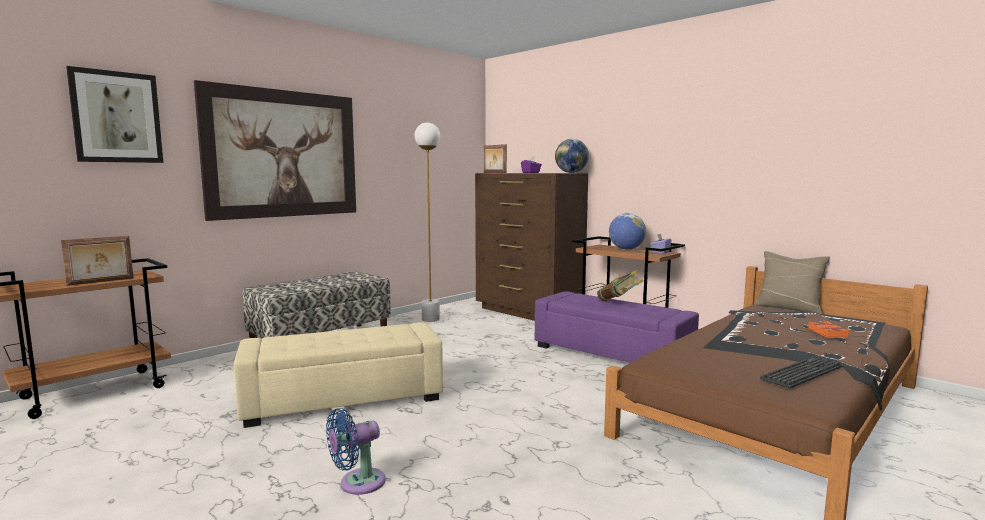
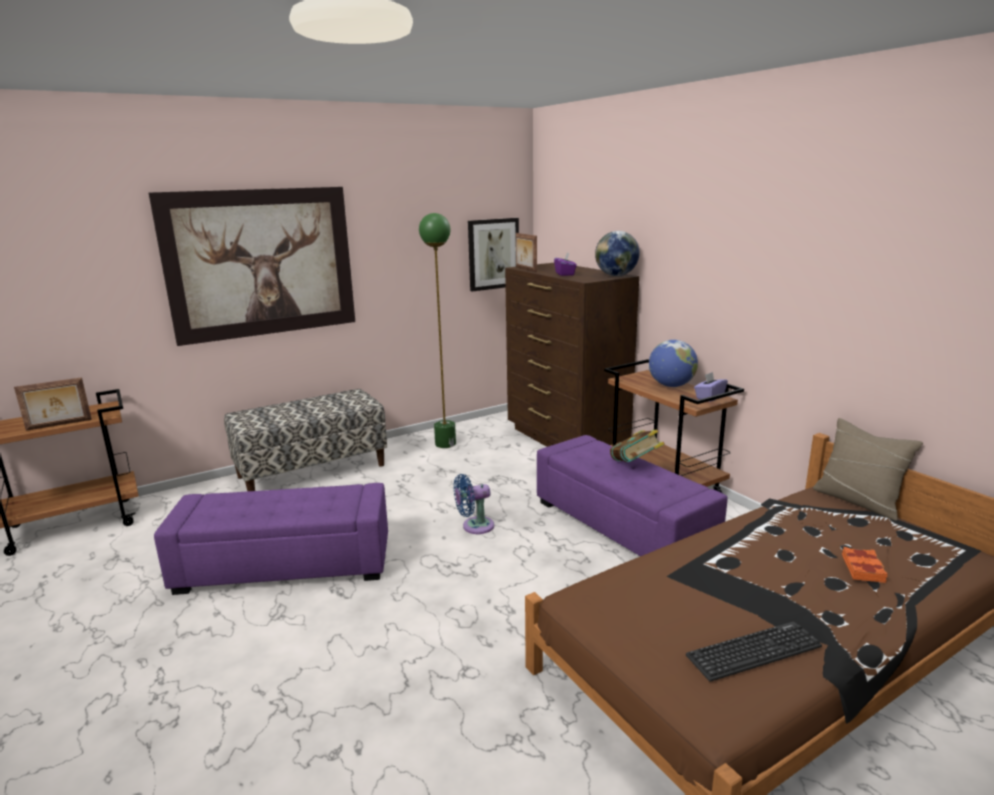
camera: 15 degrees right, 10 degrees up
picture [66,66,163,163] -> picture moved to [468,218,519,291]
beige ottoman [234,322,443,428] -> purple ottoman [154,483,388,595]
blue fan [326,408,386,495] -> blue fan moved to [454,474,494,534]
white floor lamp [414,123,440,322] -> green floor lamp [419,213,456,448]

